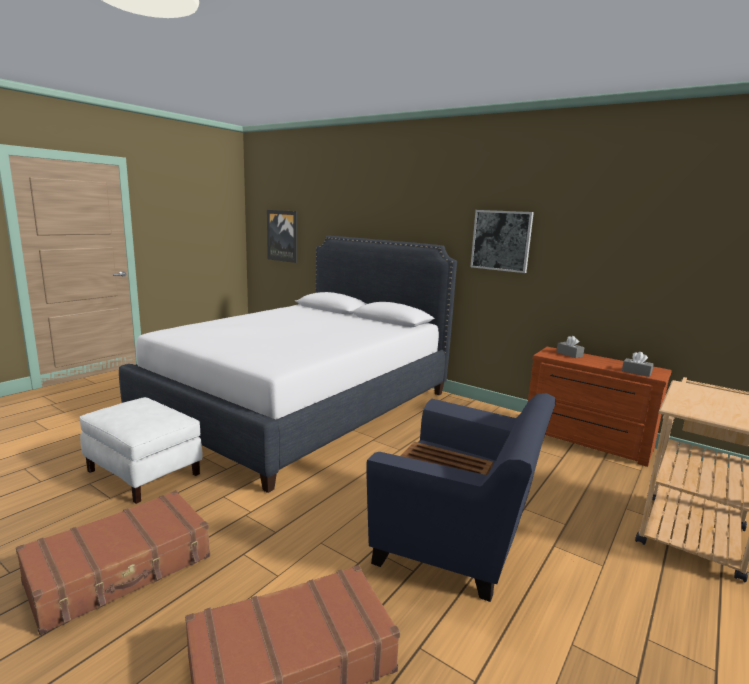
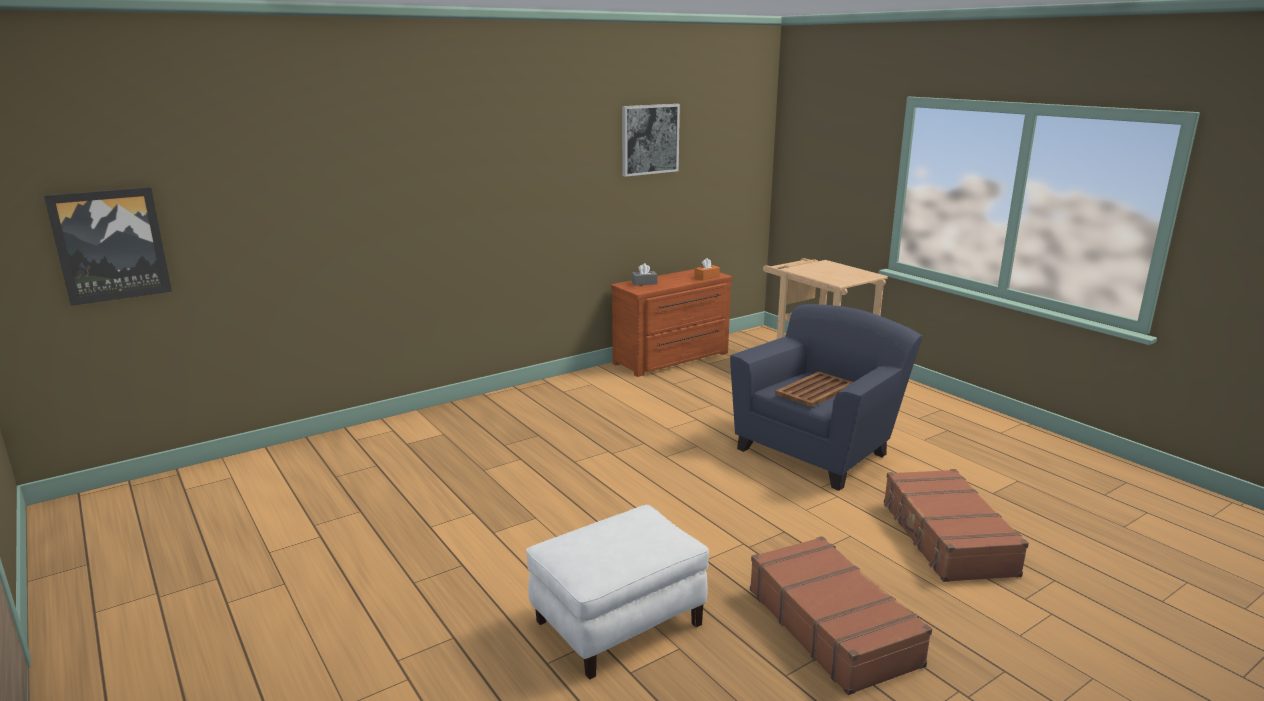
camera: 70 degrees left, 5 degrees up
white bed [119,236,457,493] -> none
picture [470,210,534,273] -> picture moved to [622,104,680,177]
grey tissue box [622,352,654,377] -> orange tissue box [694,258,720,280]

